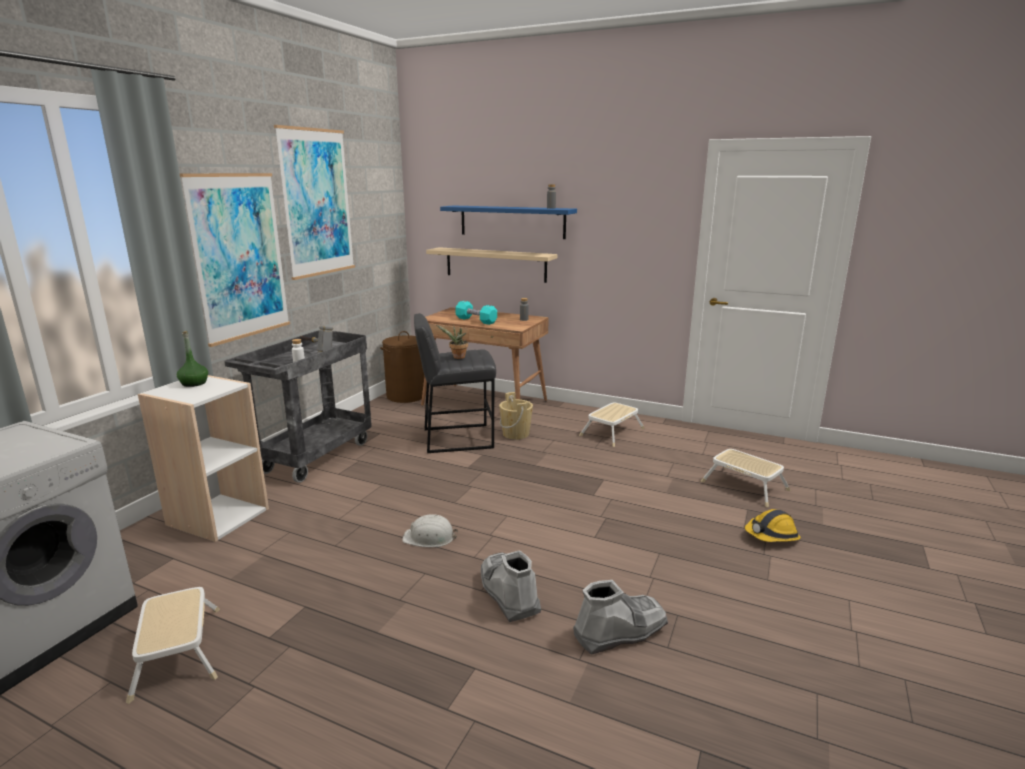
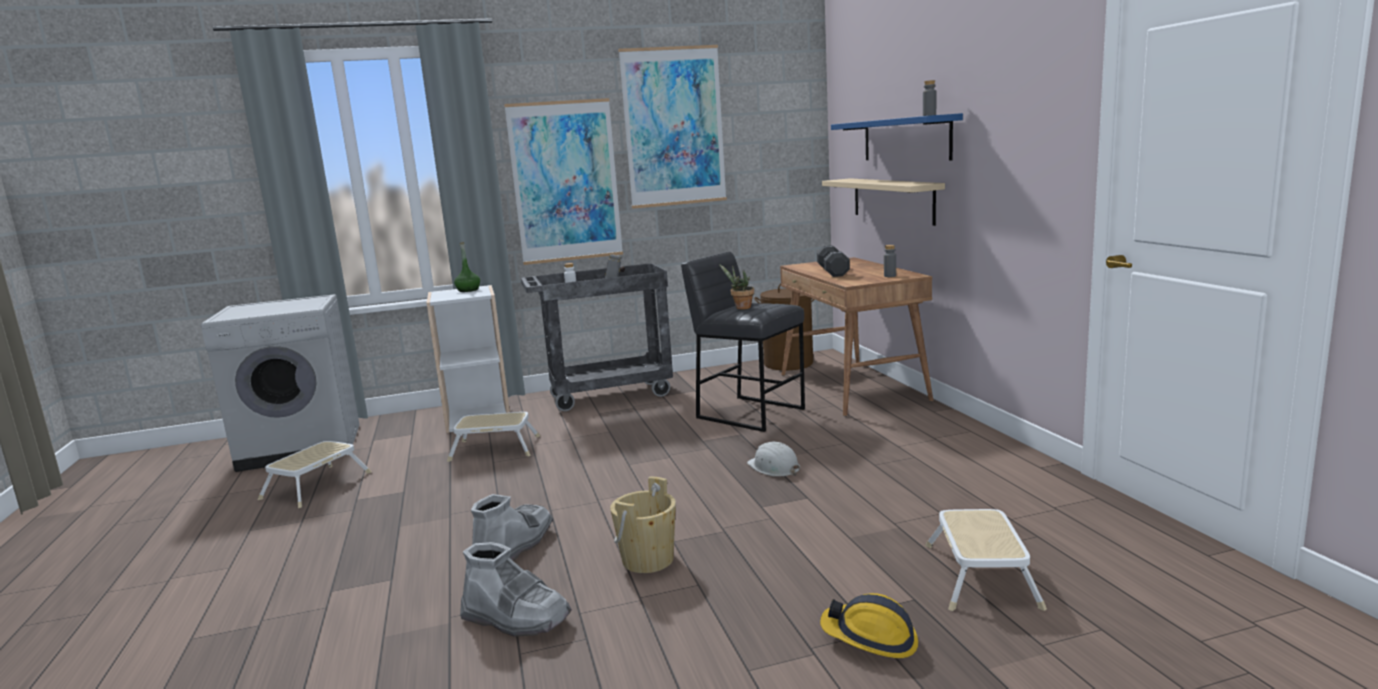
camera: 50 degrees right, 5 degrees down
white hard hat [402,514,458,547] -> white hard hat moved to [747,442,800,477]
turquoise dumbbell [455,301,497,325] -> black dumbbell [817,245,850,277]
beige bucket [499,392,533,440] -> beige bucket moved to [610,476,676,573]
beige step ladder [579,402,645,447] -> beige step ladder moved to [447,412,540,462]

